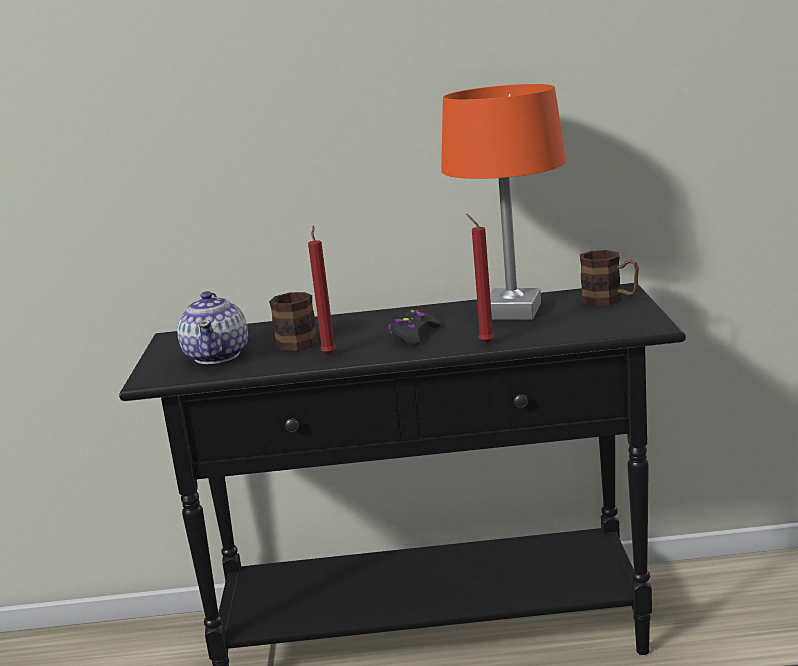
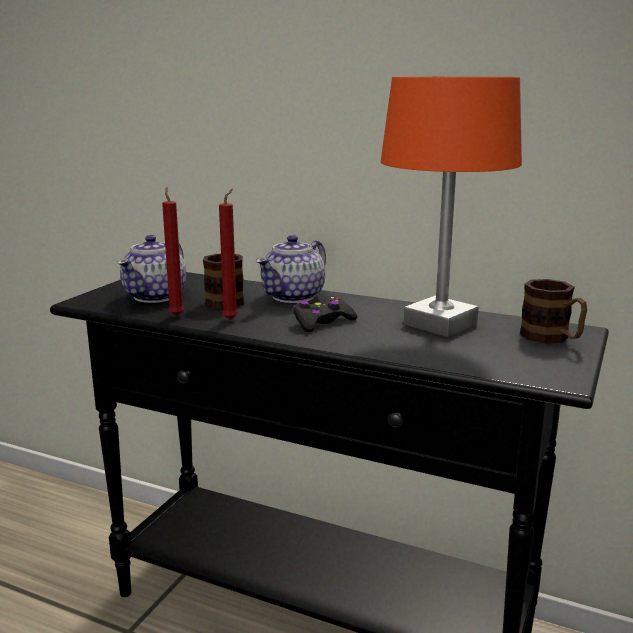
camera: 25 degrees right, 0 degrees up
red candle [466,214,495,343] -> red candle moved to [162,187,184,316]
none -> teapot [256,235,326,303]

